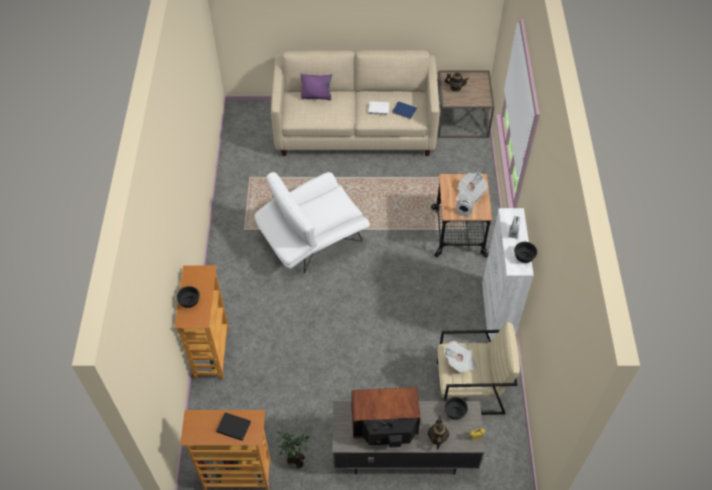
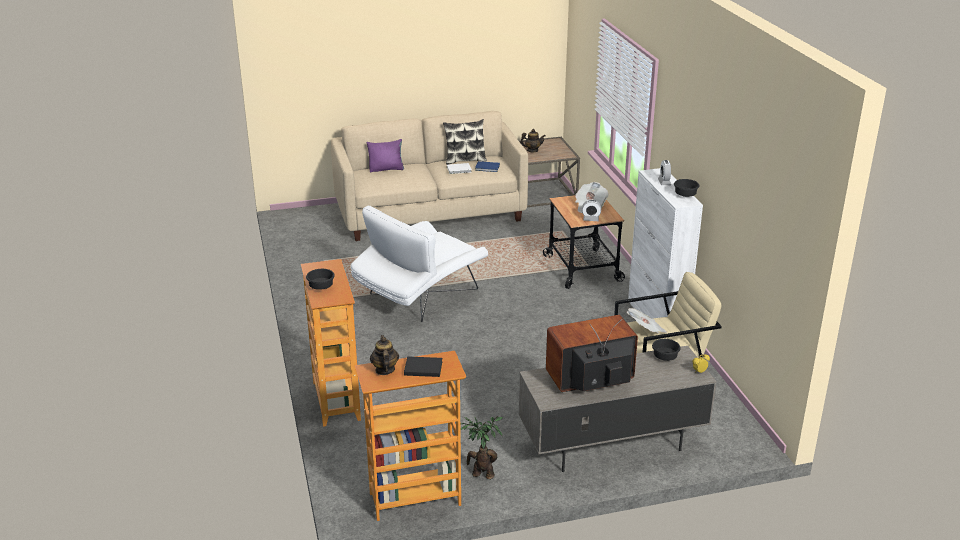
camera: 15 degrees left, 25 degrees down
teapot [428,415,450,449] -> teapot moved to [370,335,399,375]
none -> pillow [443,119,487,165]

